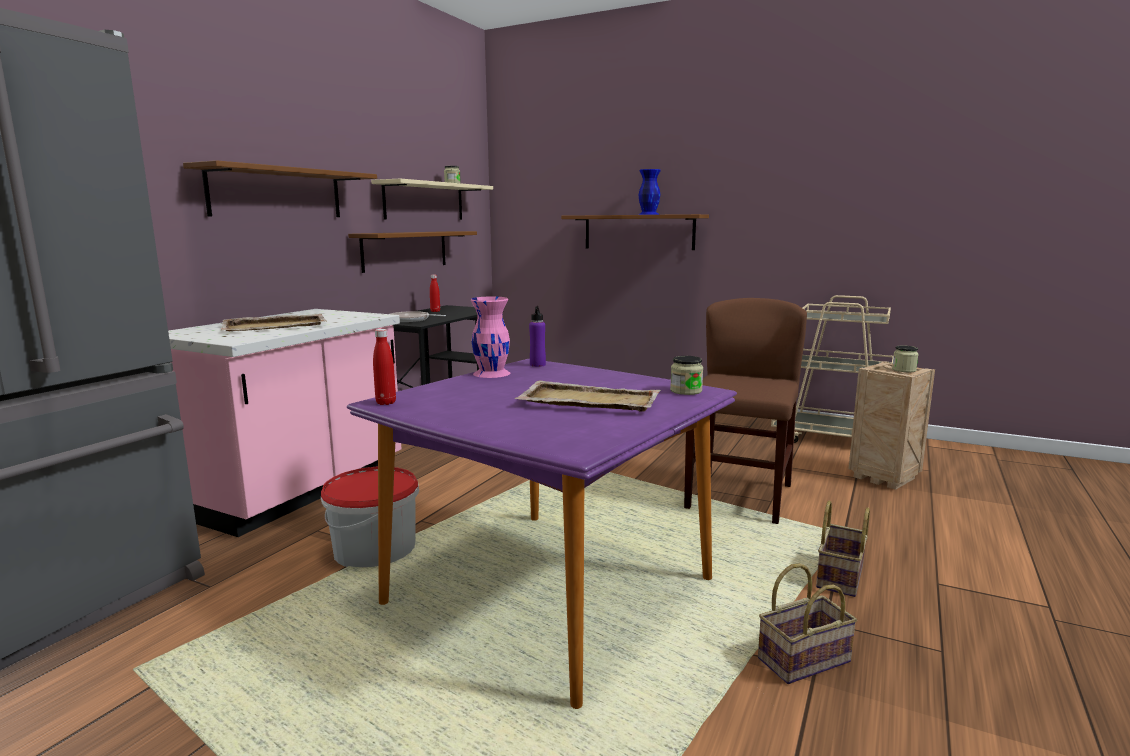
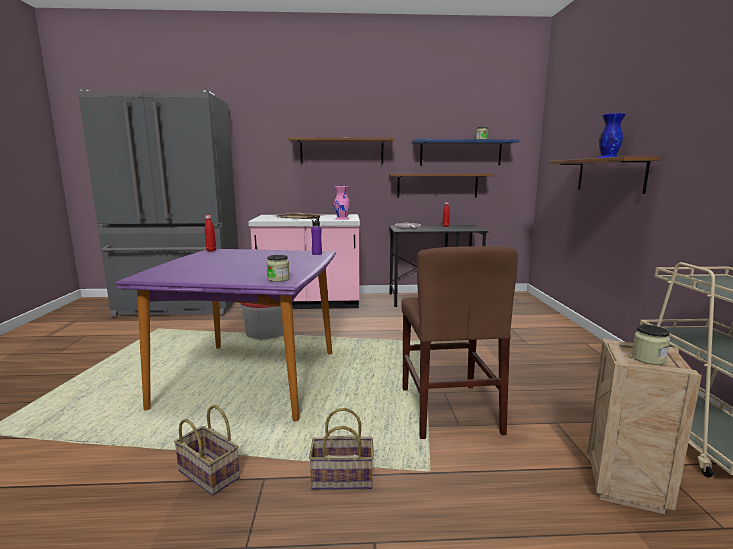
camera: 60 degrees right, 0 degrees up
beige shelf [371,179,493,220] -> blue shelf [412,139,519,165]
pink vase [471,297,510,378] -> pink vase moved to [334,186,350,220]
beige tray [514,381,661,412] -> none
brown chair [684,298,807,524] -> brown chair turned 90 degrees clockwise [401,246,518,439]

